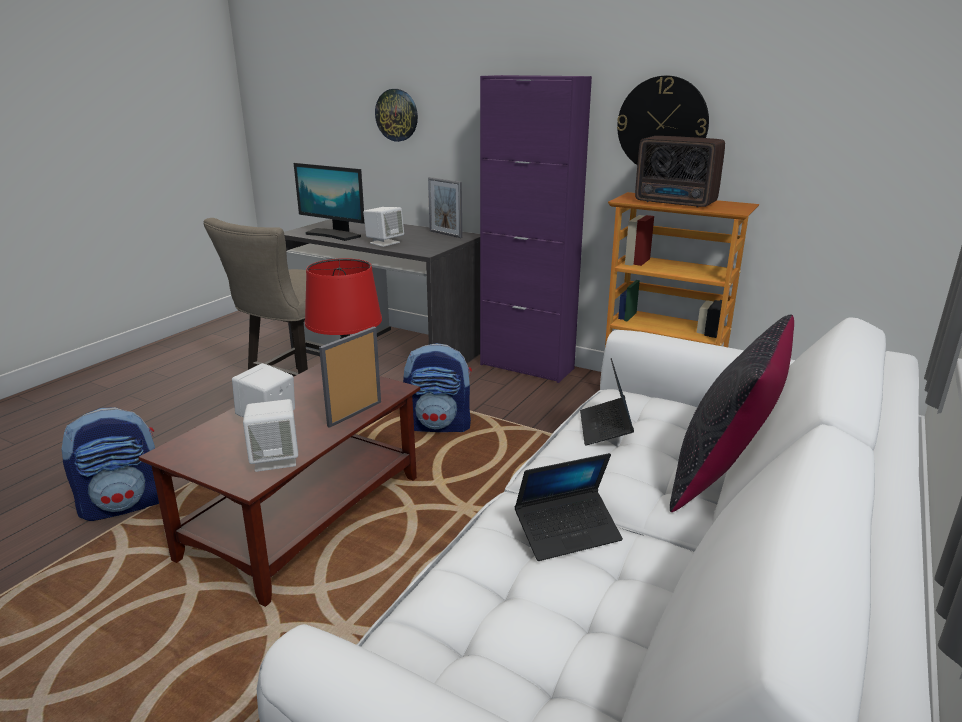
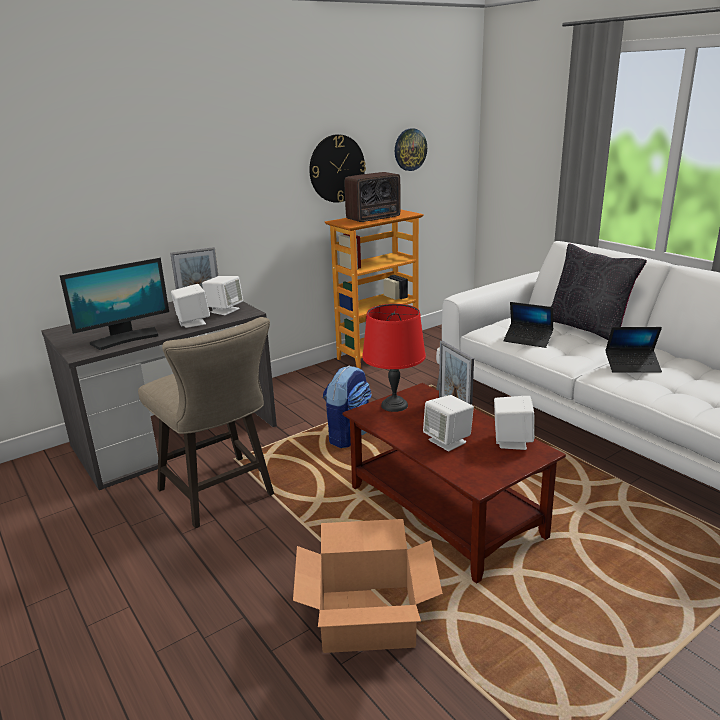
camera: 65 degrees left, 0 degrees up
backpack [62,407,159,521] -> cardboard box [293,519,443,653]
wall clock [375,89,418,142] -> wall clock moved to [395,128,427,171]
purple cabinet [480,75,592,383] -> none
laptop [514,453,623,561] -> laptop turned 90 degrees clockwise [605,327,662,373]
none -> white speaker [202,276,243,315]

